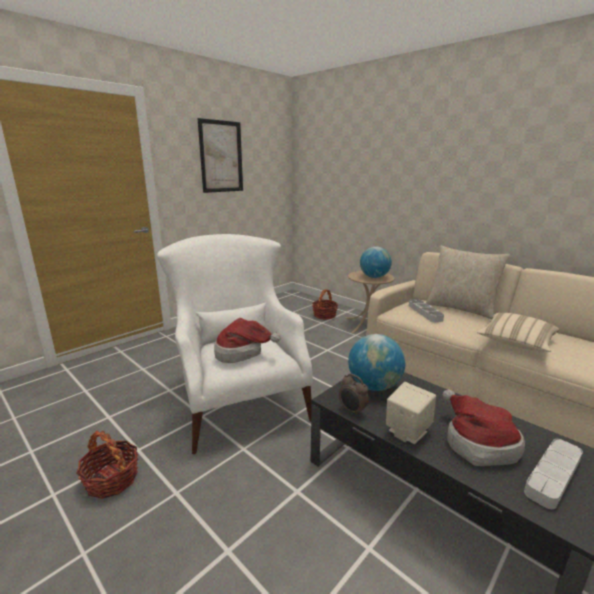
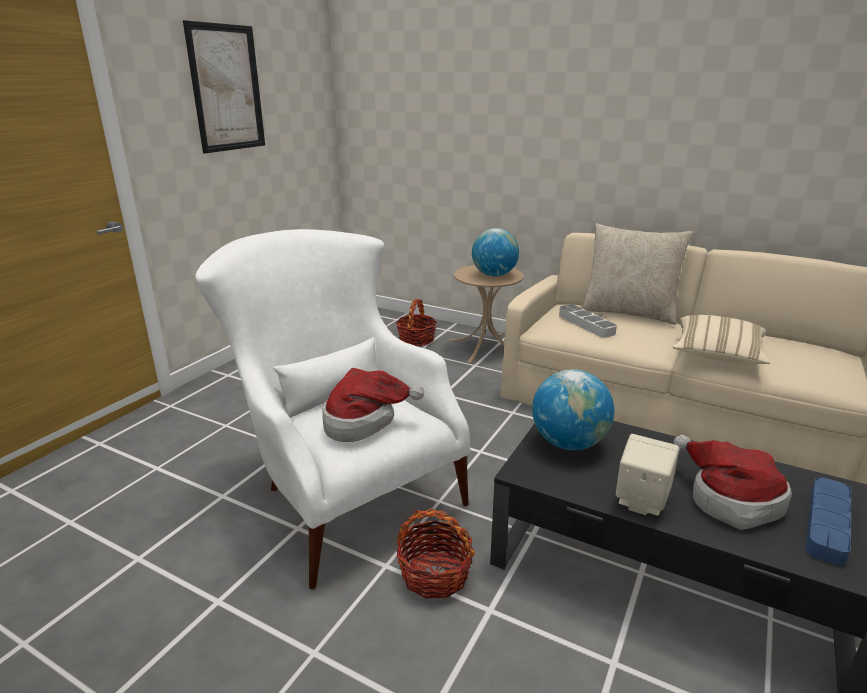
camera: 15 degrees left, 5 degrees up
basket [76,431,138,499] -> basket moved to [397,508,475,599]
alarm clock [339,374,369,417] -> none
grey tray [524,439,583,509] -> blue tray [805,477,851,565]

